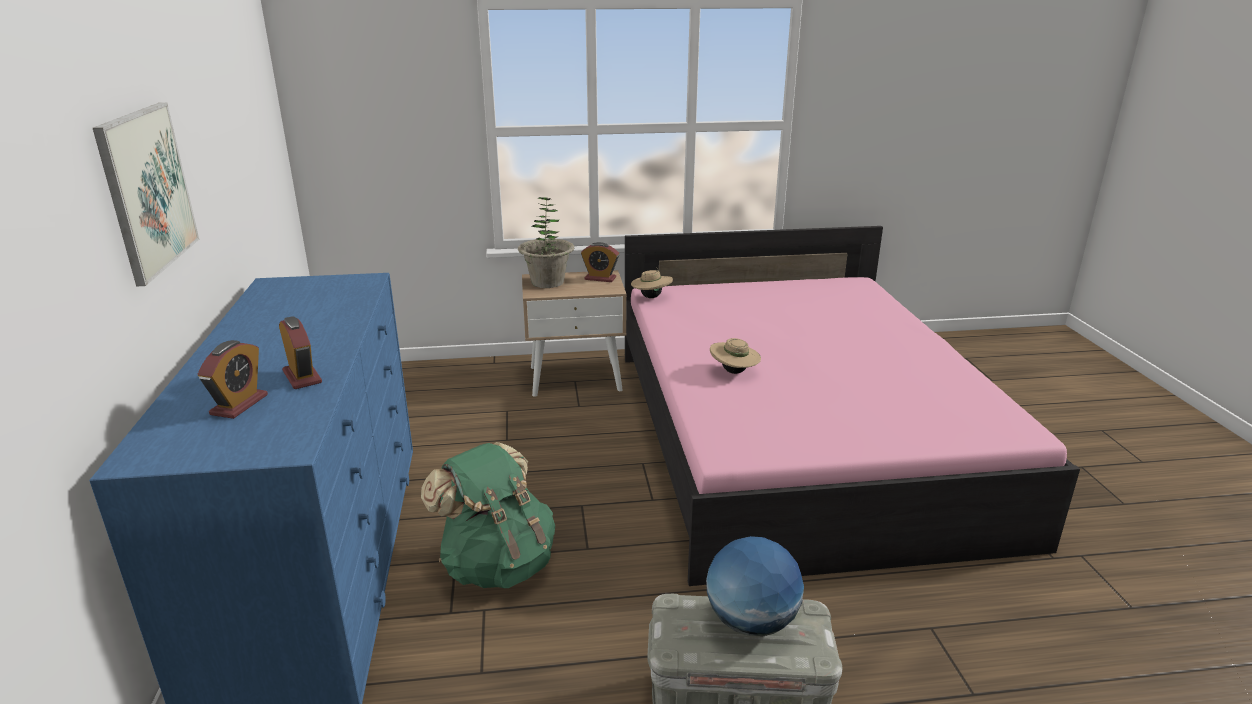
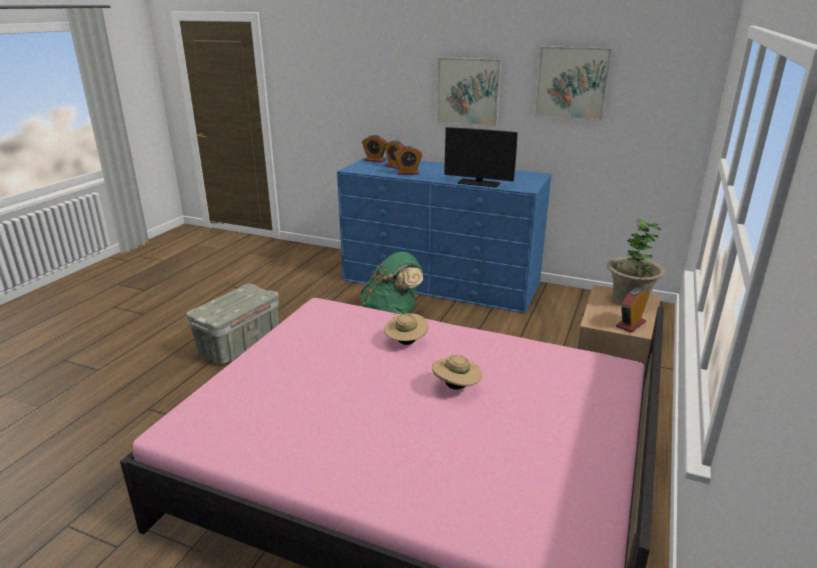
camera: 120 degrees right, 0 degrees up
beige hat [631,267,673,298] -> beige hat moved to [432,355,482,390]
globe [706,536,804,636] -> none
none -> alarm clock [362,135,387,162]
none -> monitor [444,127,518,188]
none -> picture [535,46,612,121]

